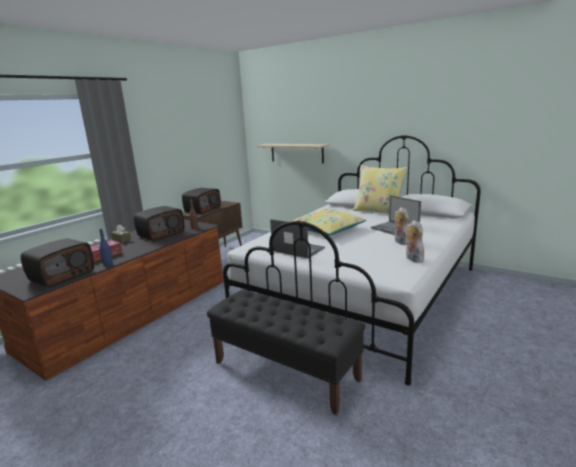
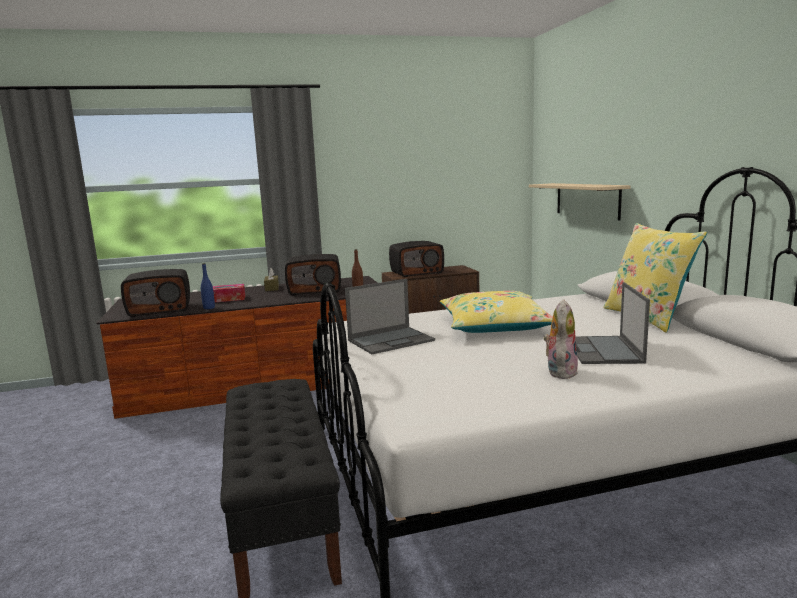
camera: 40 degrees right, 5 degrees down
laptop [270,219,325,258] -> laptop turned 75 degrees clockwise [345,279,435,354]
plush toy [406,220,424,263] -> none

